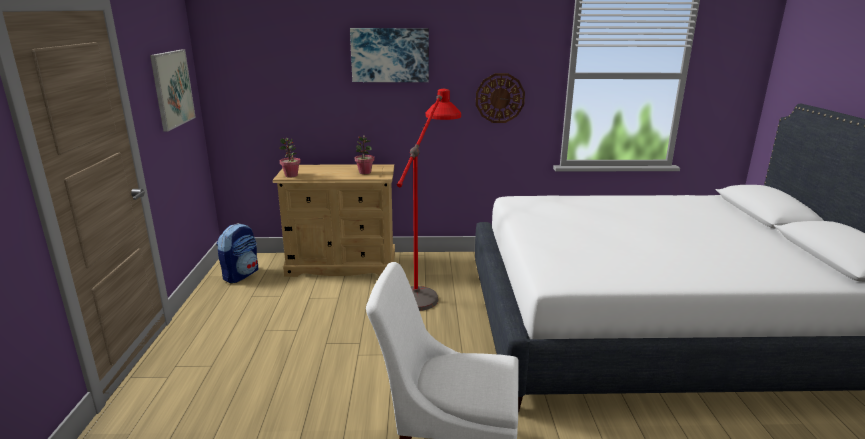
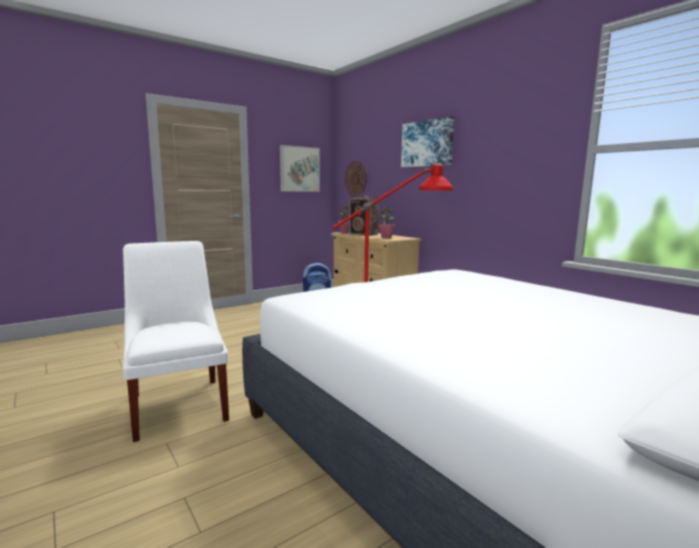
camera: 55 degrees right, 10 degrees down
wall clock [476,73,525,123] -> wall clock moved to [345,161,367,197]
none -> speaker [349,195,379,236]

